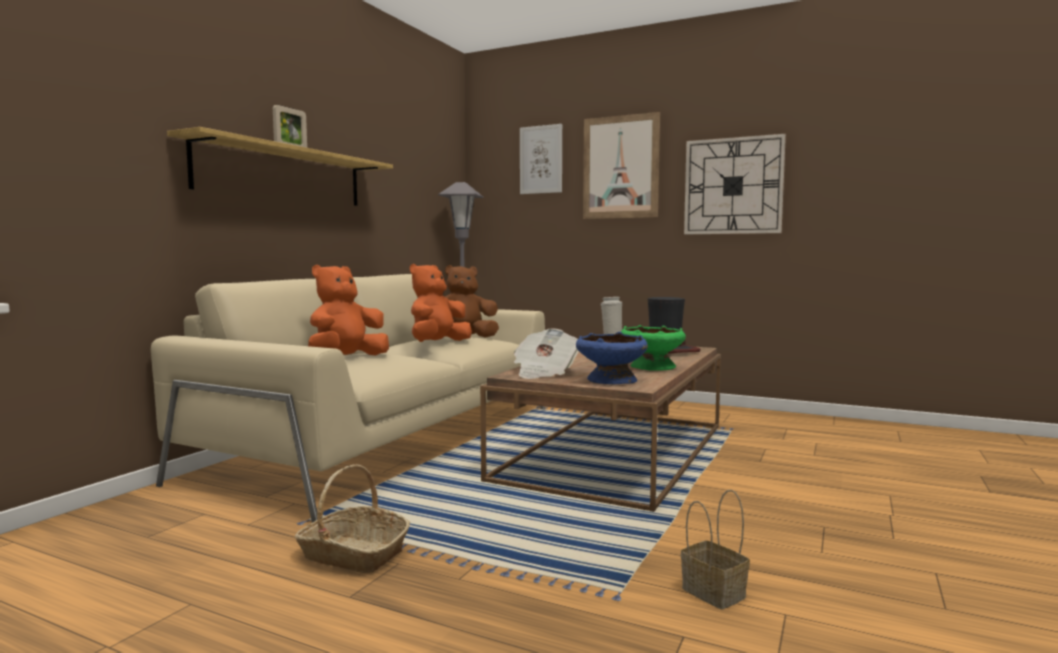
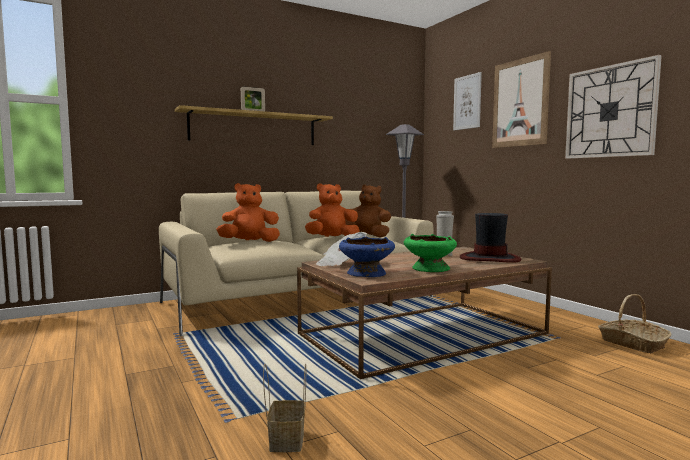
camera: 35 degrees right, 0 degrees up
basket [295,464,410,573] -> basket moved to [598,294,671,353]

